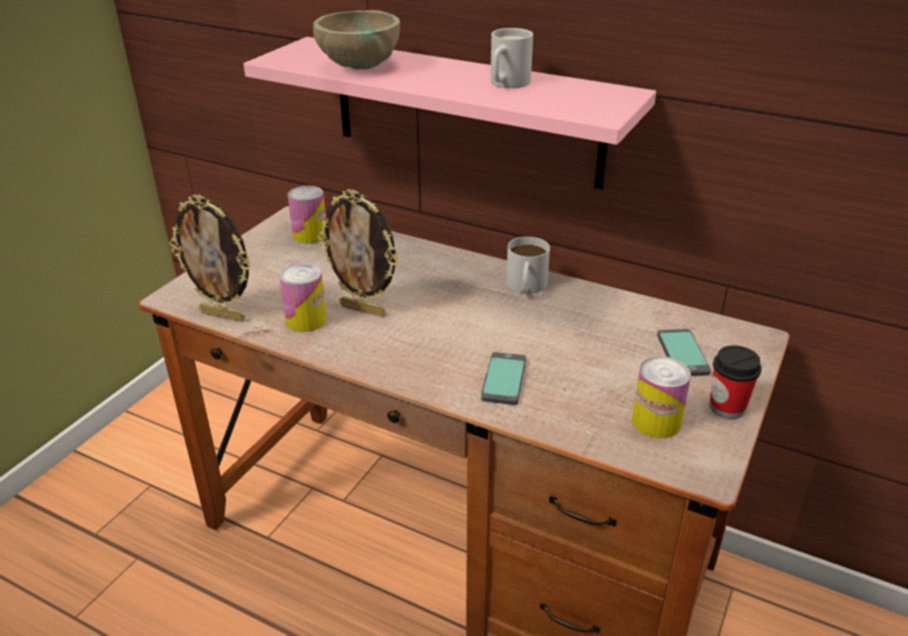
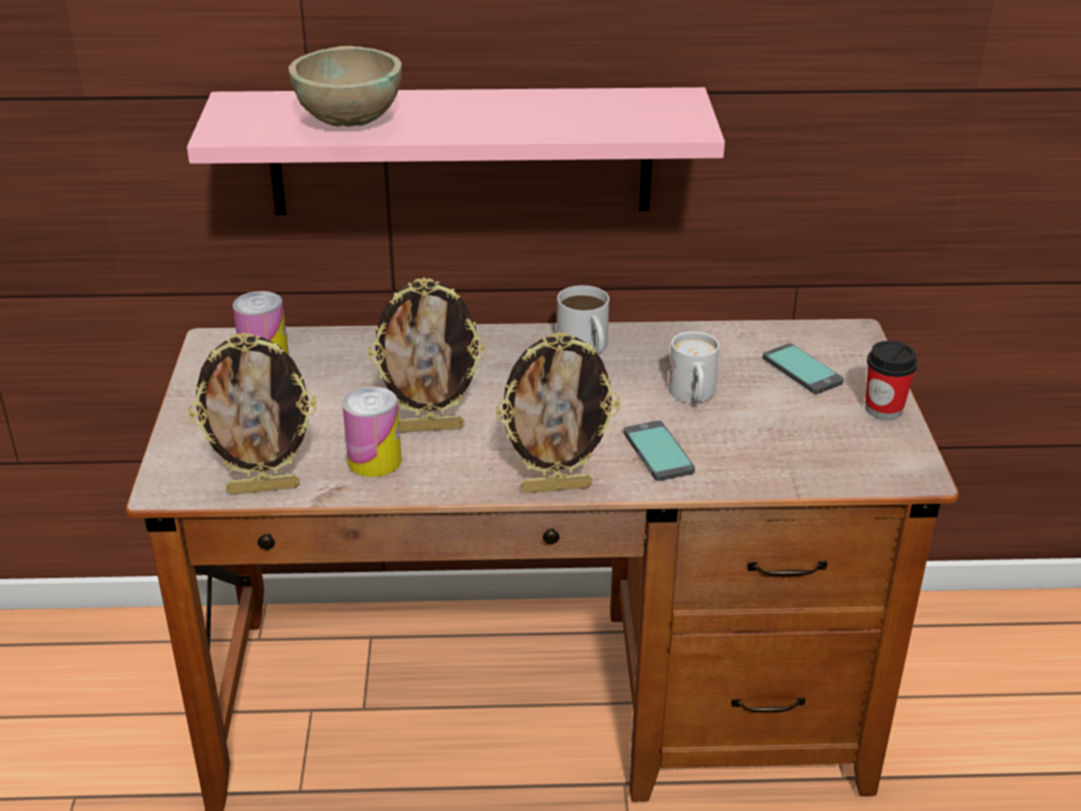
camera: 30 degrees left, 0 degrees up
white mug [491,28,533,88] -> white mug moved to [668,331,719,403]
can [632,356,691,438] -> none
none -> picture frame [496,332,620,493]

